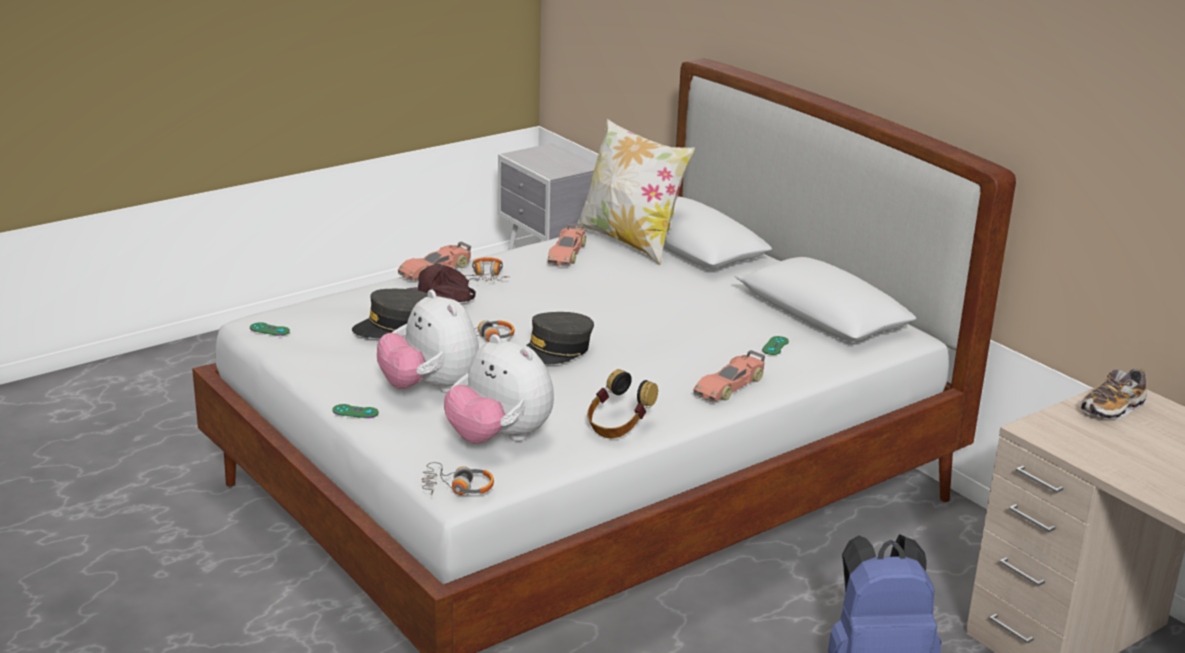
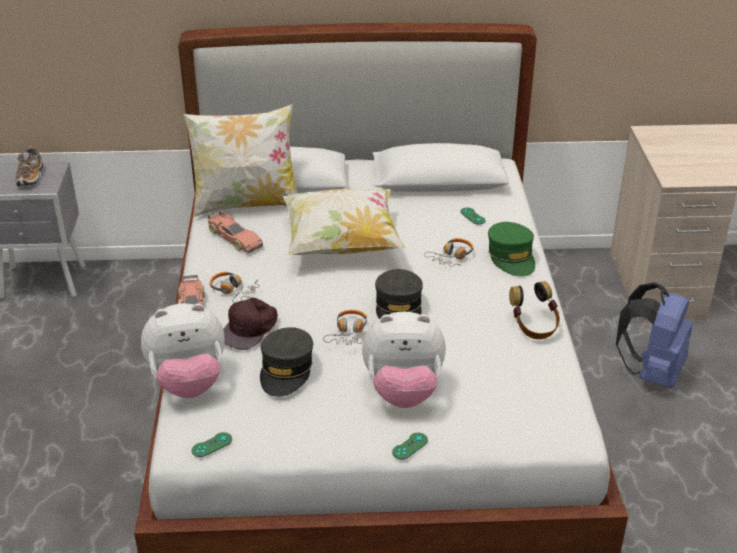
camera: 55 degrees left, 10 degrees up
headphones [421,462,494,495] -> headphones moved to [424,238,473,267]
plush toy [444,334,554,444] -> plush toy moved to [141,303,224,398]
toy car [693,350,765,403] -> green cap [488,222,535,276]
shoe [1081,368,1147,419] -> shoe moved to [15,146,43,187]
none -> pillow [283,189,405,255]

